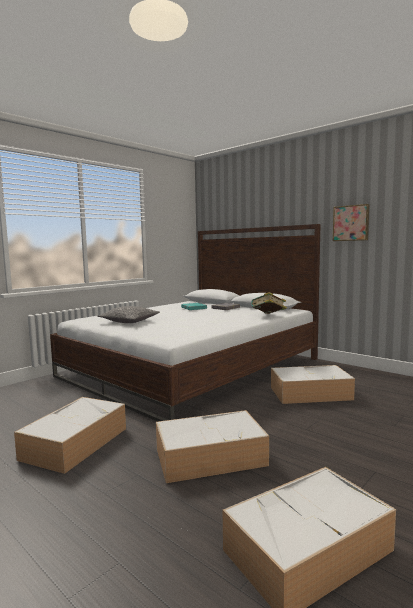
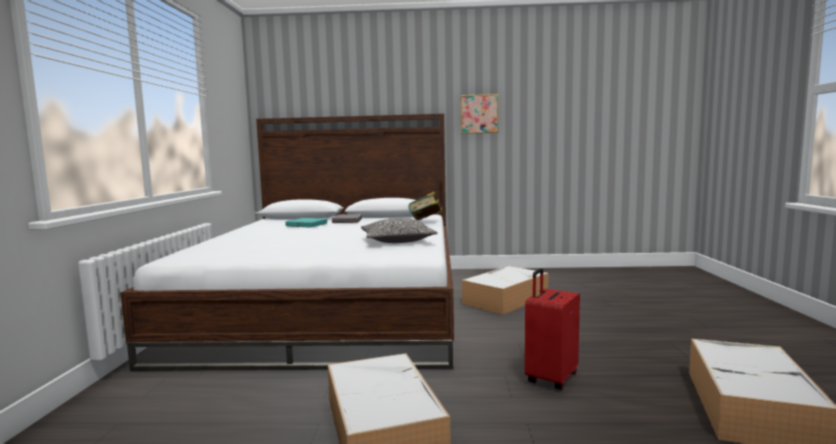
camera: 40 degrees left, 0 degrees up
pillow [97,306,160,323] -> pillow moved to [361,218,437,243]
storage box [156,410,269,483] -> red suitcase [525,268,580,390]

